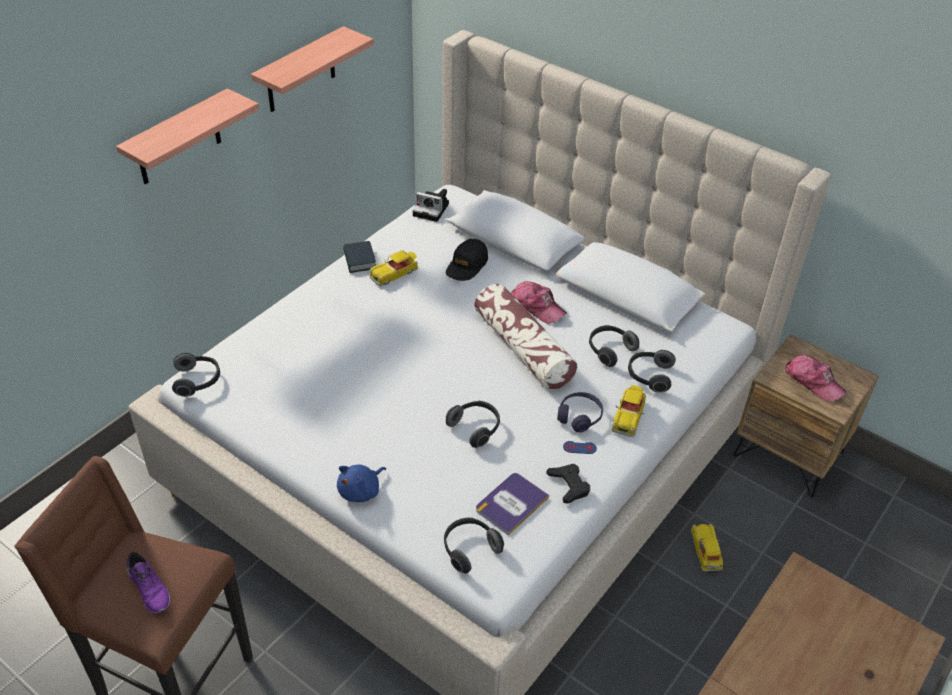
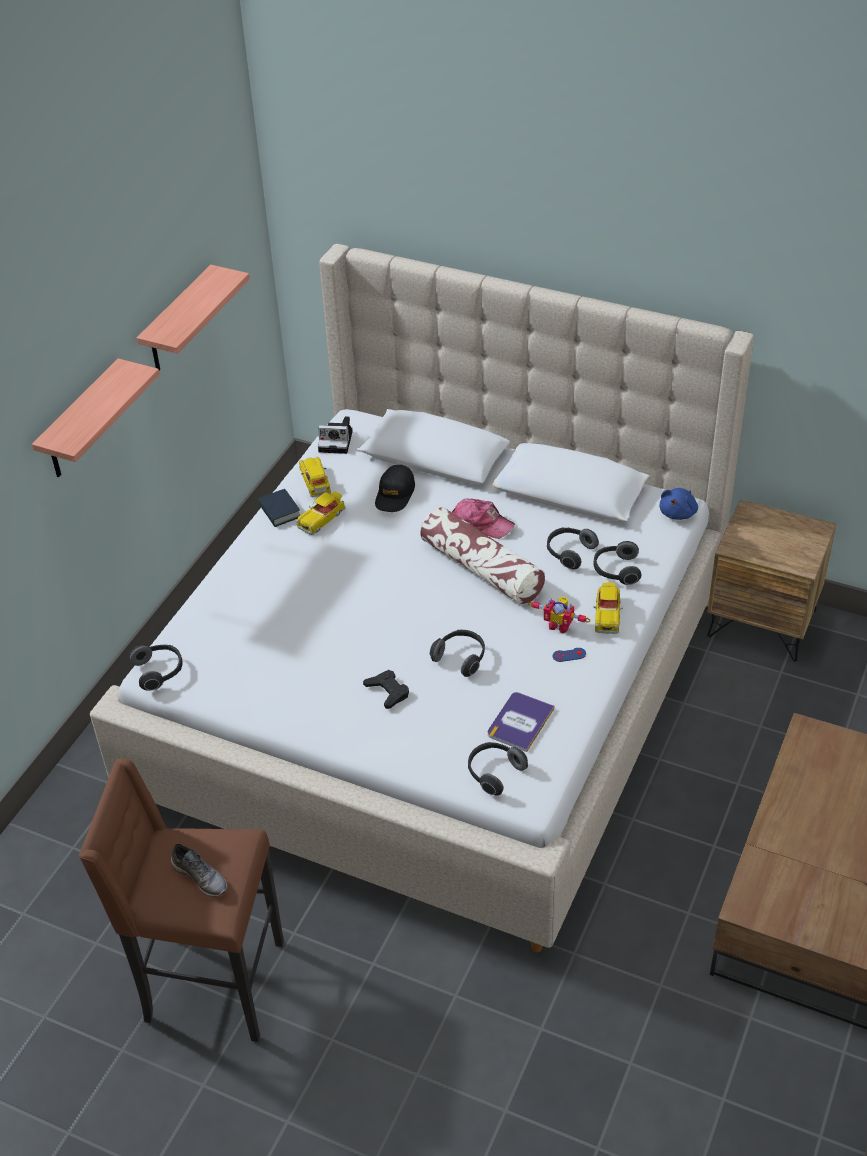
camera: 10 degrees left, 0 degrees up
purple shoe [127,552,170,614] -> grey shoe [171,844,227,897]
blue plush toy [337,464,386,502] -> blue plush toy moved to [659,488,698,520]
black game controller [546,464,590,504] -> black game controller moved to [363,670,409,709]
purple headphones [557,392,603,432] -> toy robot [528,597,590,633]
toy car [691,524,723,571] -> toy car moved to [299,457,331,497]
cap [785,355,847,402] -> none

